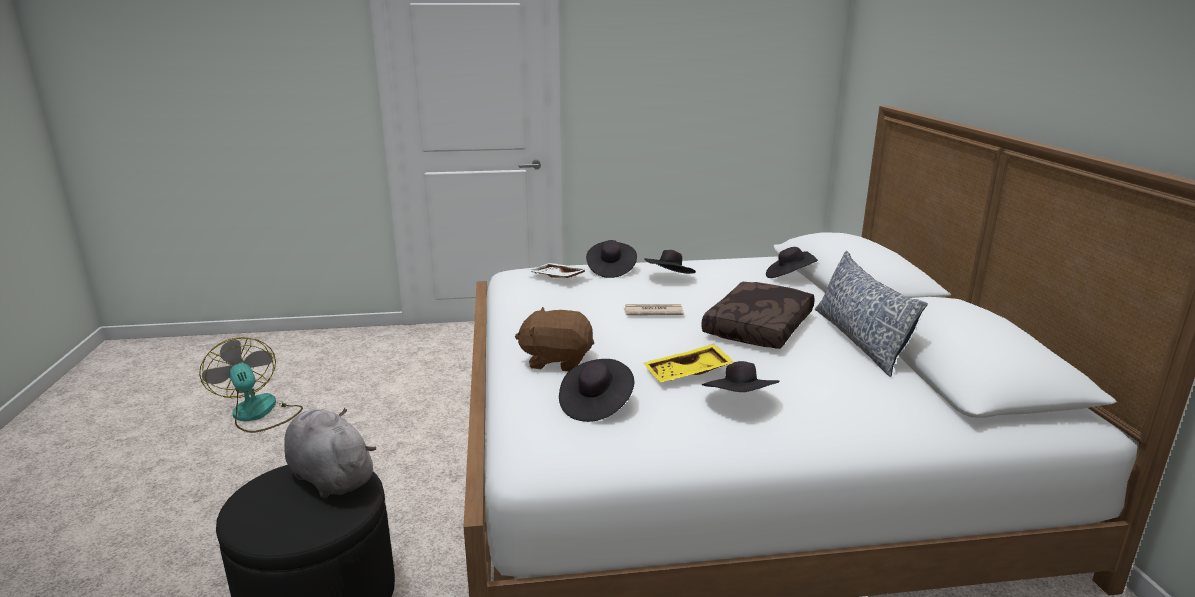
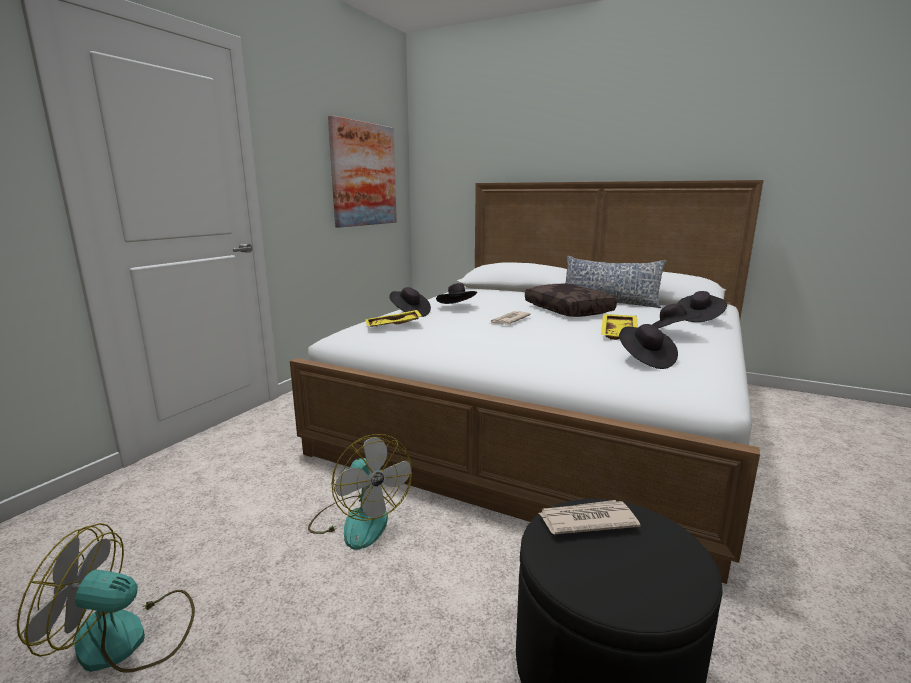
camera: 55 degrees left, 5 degrees down
grey plush toy [284,408,376,498] -> newspaper [539,500,641,534]
brown plush toy [515,307,594,372] -> none
white tray [527,263,589,278] -> yellow tray [365,310,422,327]
black hat [766,247,818,278] -> black hat moved to [677,291,727,322]
none -> fan [308,434,412,550]
none -> picture [328,115,397,228]

